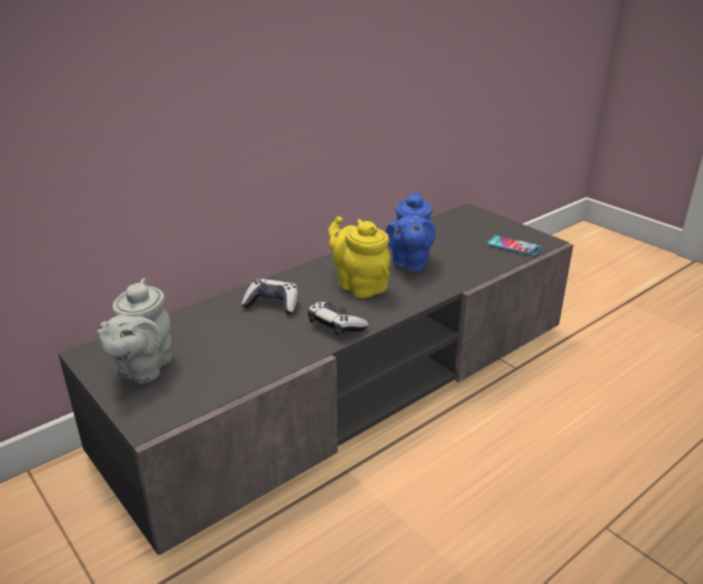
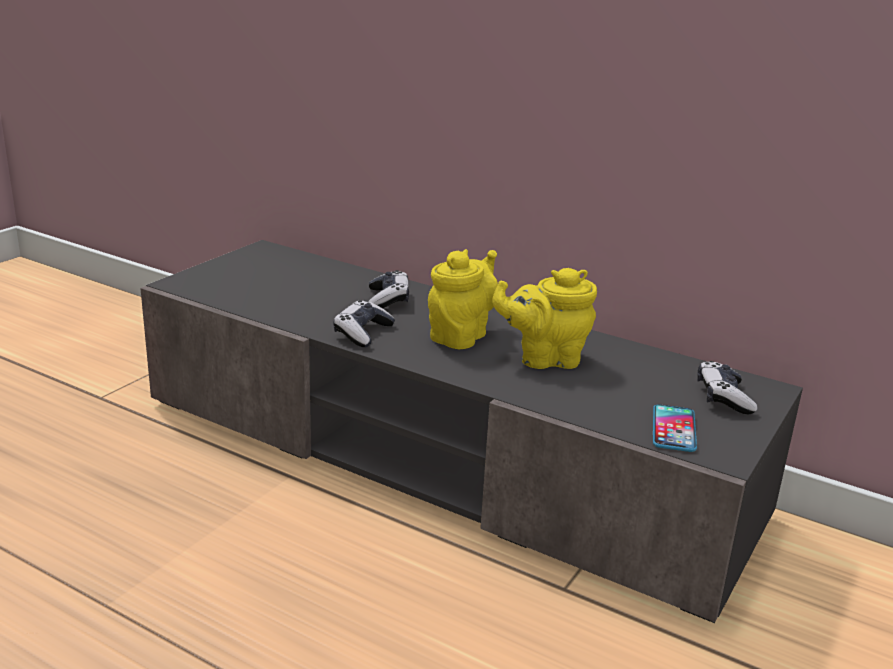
camera: 70 degrees right, 5 degrees down
grey teapot [97,278,172,384] -> none
blue teapot [385,191,436,272] -> yellow teapot [492,268,597,369]
none -> game controller [697,361,757,414]

